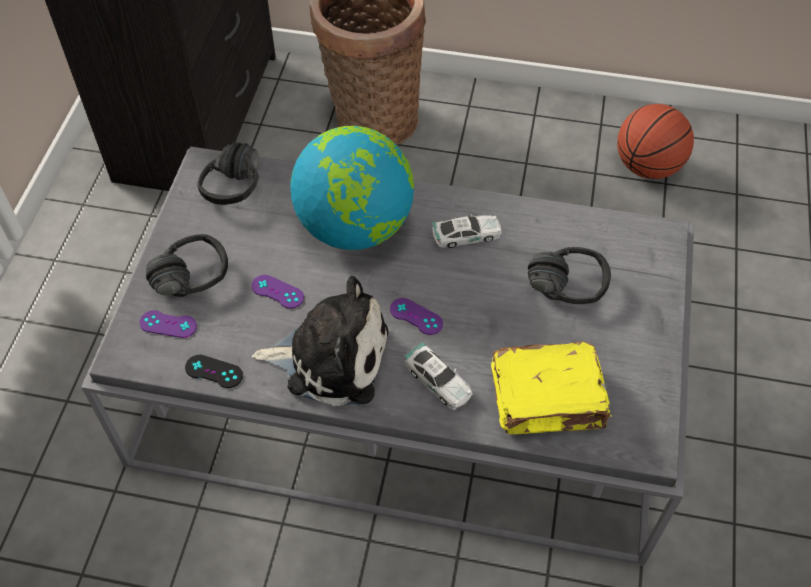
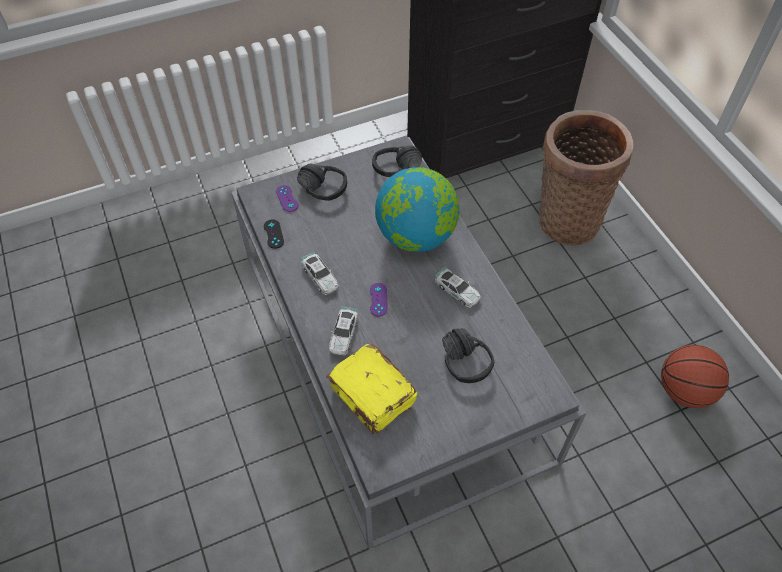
camera: 55 degrees right, 0 degrees up
purple game controller [251,275,304,309] -> none
plush toy [252,276,388,406] -> toy car [301,251,339,295]

